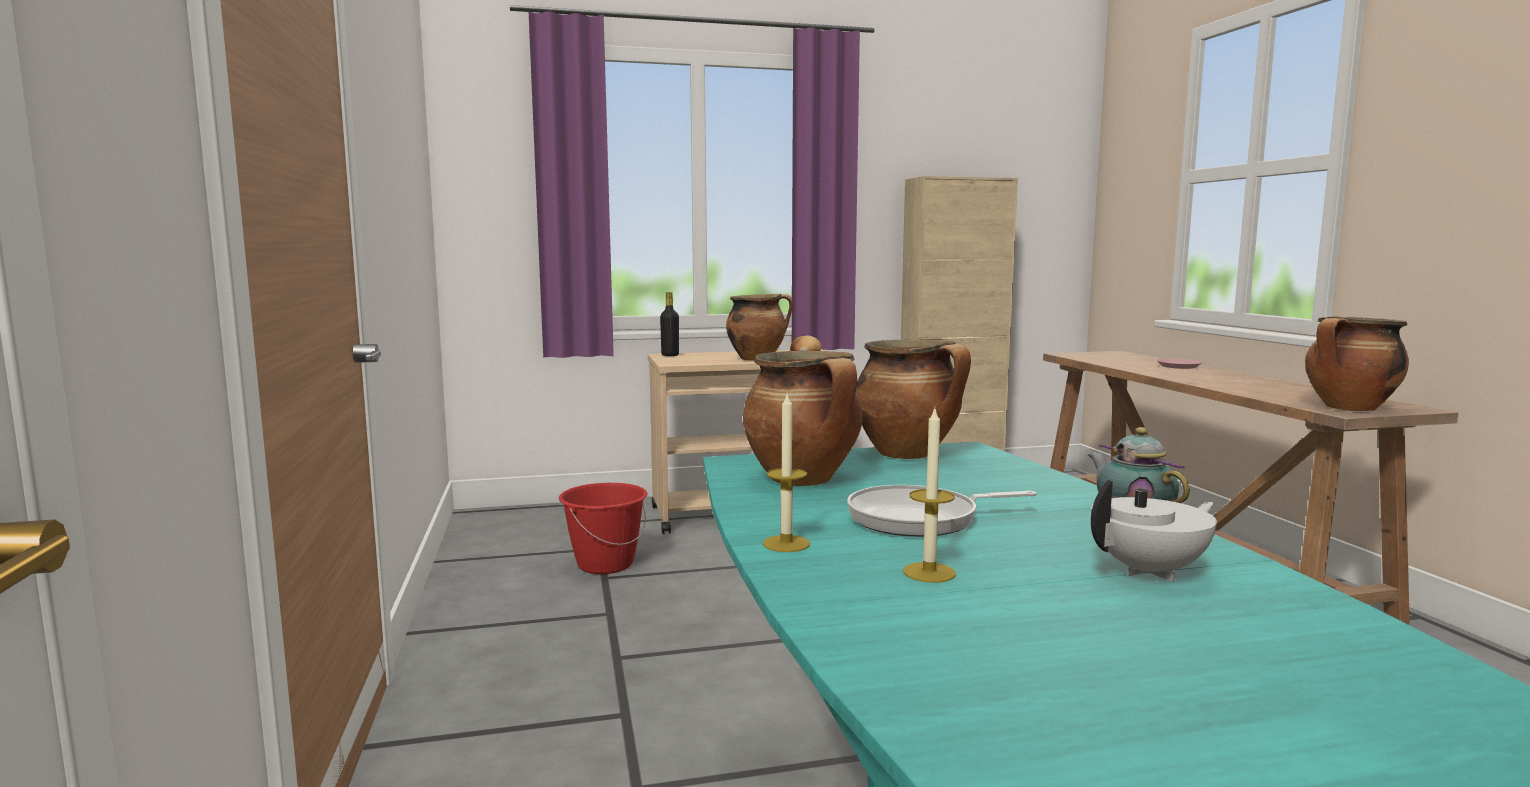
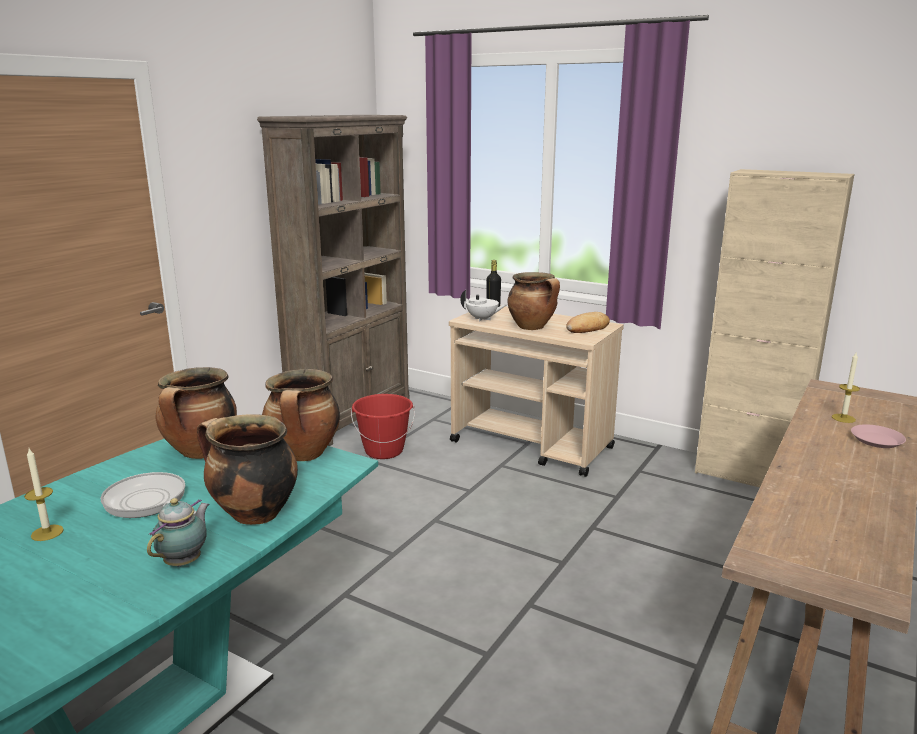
camera: 45 degrees right, 10 degrees up
candle [763,392,810,552] -> candle moved to [832,353,860,423]
white teapot [1091,480,1217,582] -> white teapot moved to [460,290,507,322]
cooking pot [1305,316,1409,411] -> cooking pot moved to [197,414,298,525]
none -> brown bookcase [257,115,409,446]

